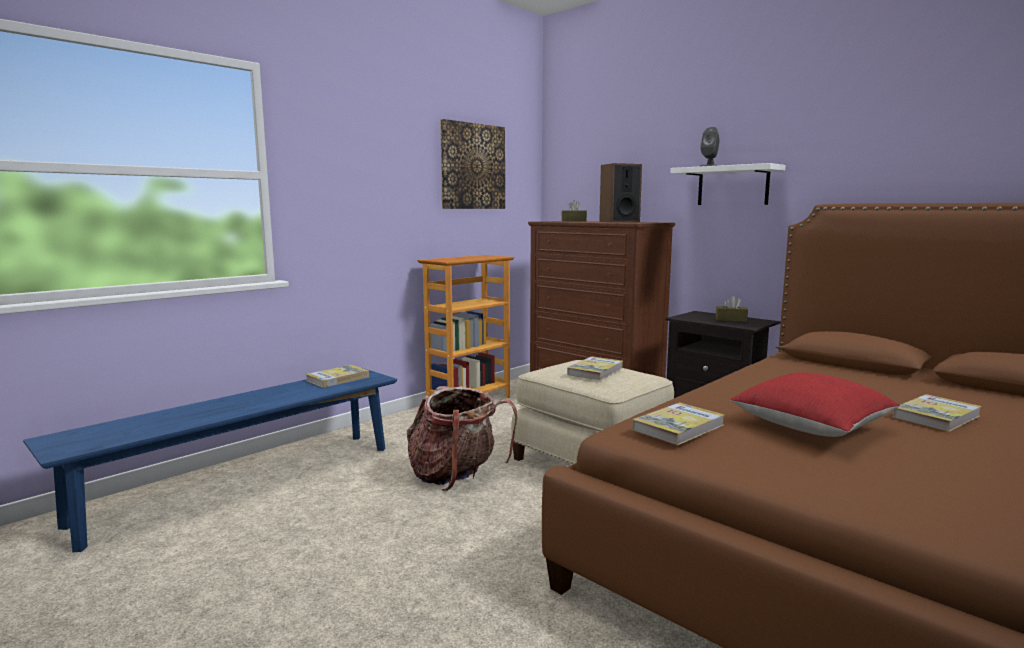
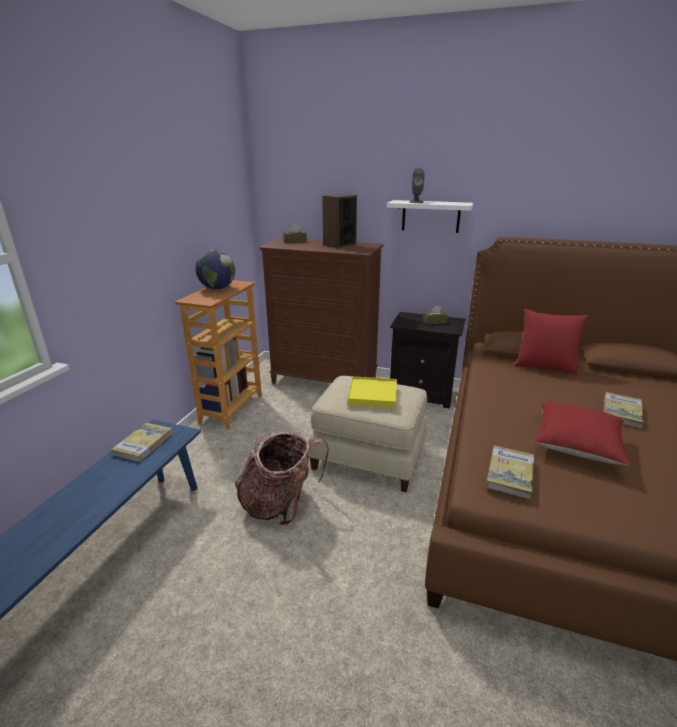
camera: 25 degrees left, 15 degrees up
picture [440,119,505,209] -> none
book [567,356,623,380] -> yellow tray [347,376,397,408]
none -> globe [196,250,235,290]
none -> red pillow [514,308,588,375]

